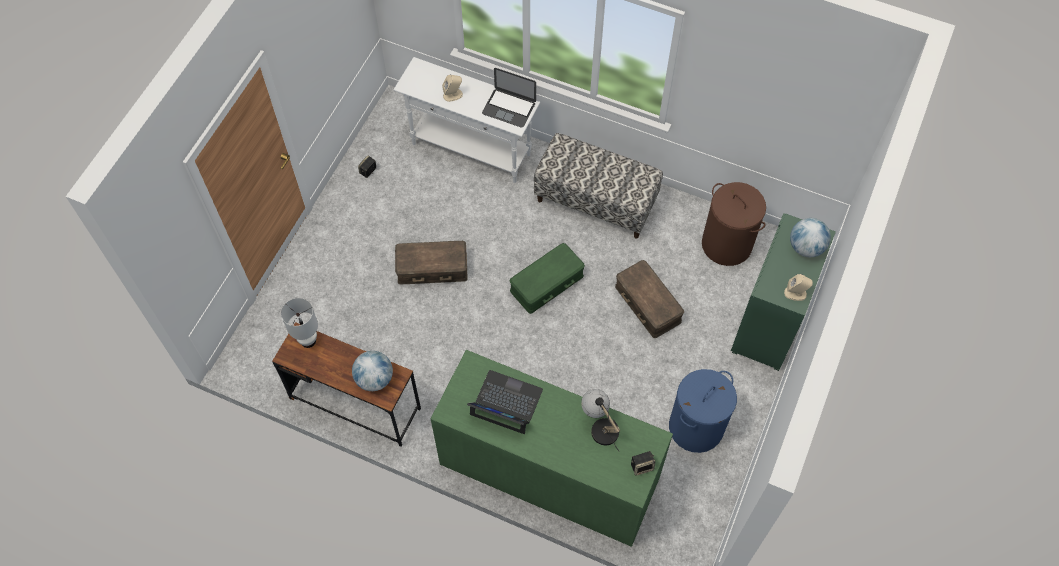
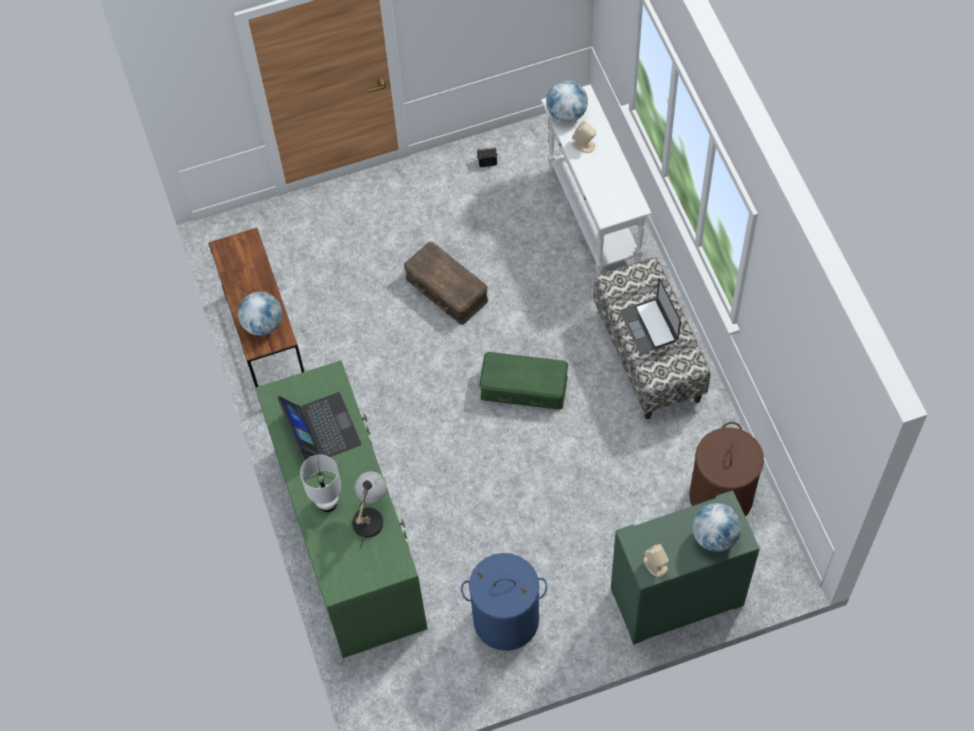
camera: 50 degrees right, 0 degrees up
white table lamp [281,298,318,348] -> white table lamp moved to [300,454,342,512]
laptop [482,68,536,128] -> laptop moved to [620,278,681,354]
brown storage box [615,260,684,338] -> none
speaker [631,451,655,476] -> none
none -> globe [546,80,588,123]

